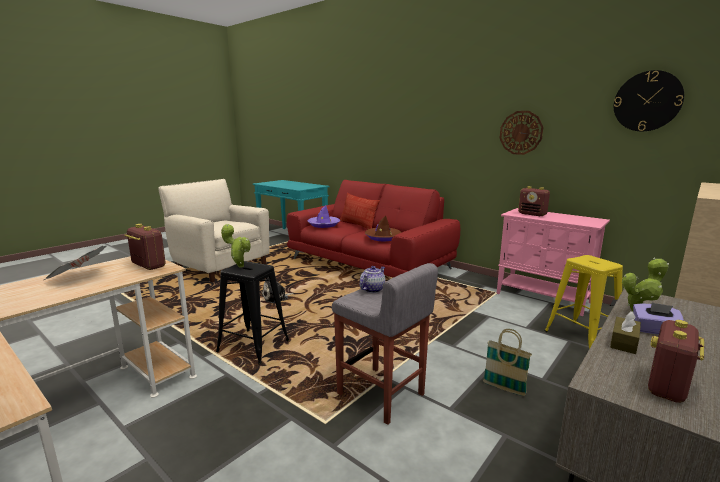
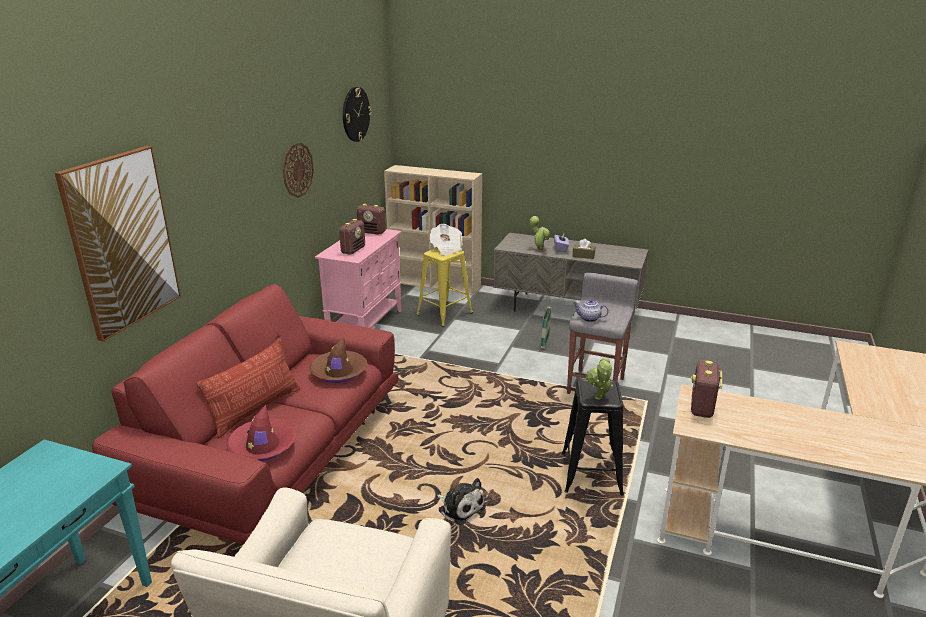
camera: 110 degrees left, 10 degrees up
newspaper [44,246,107,280] -> newspaper moved to [429,224,462,255]
purple hat [308,205,340,228] -> red hat [226,405,297,461]
radio [648,320,704,403] -> radio moved to [357,204,386,235]
none -> picture [55,146,181,342]

